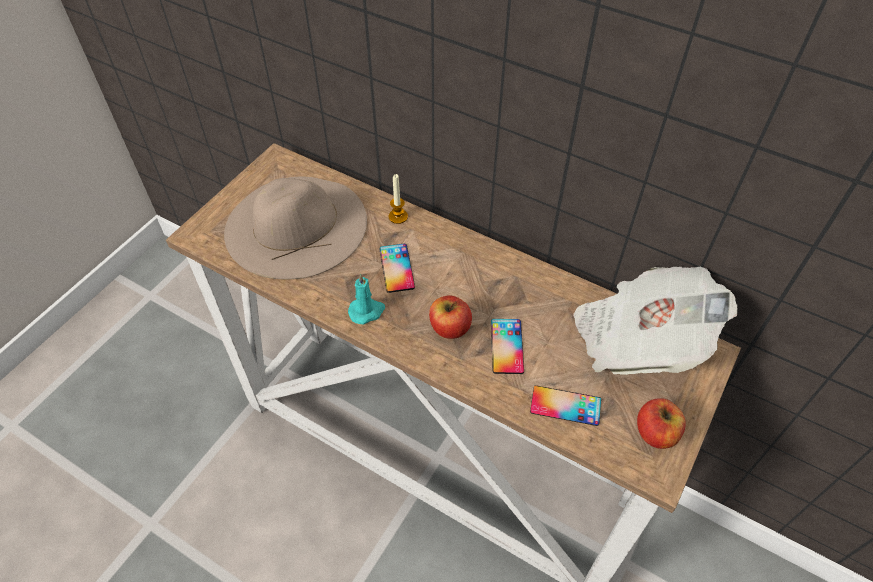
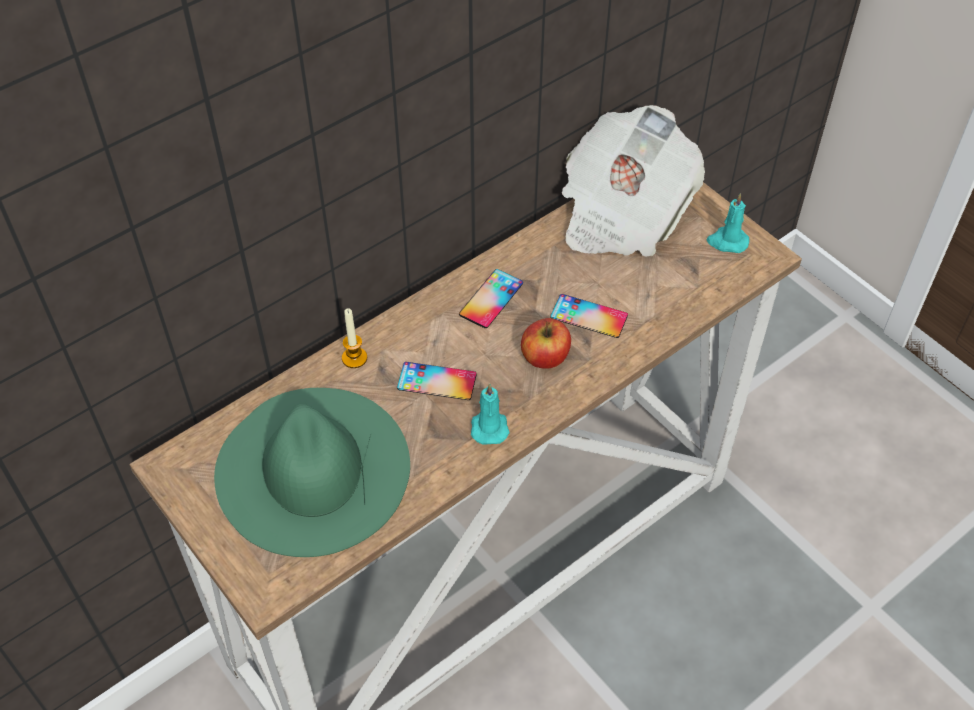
camera: 70 degrees left, 0 degrees up
beige hat [224,177,367,279] -> green hat [214,388,410,557]
phone [530,385,601,426] -> phone moved to [459,269,523,328]
apple [637,398,686,449] -> turquoise candle [707,194,749,253]

